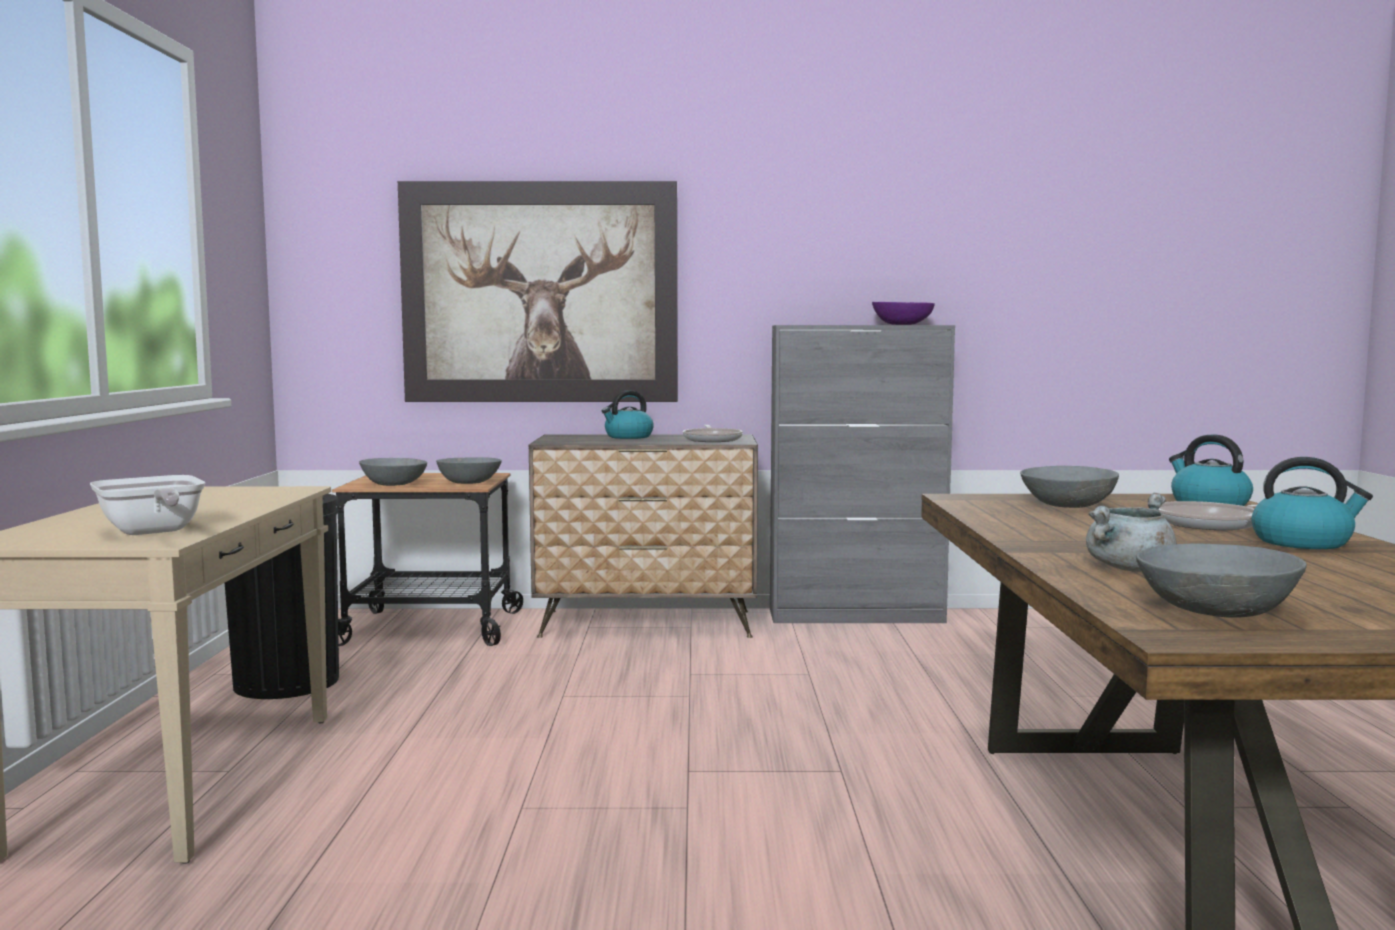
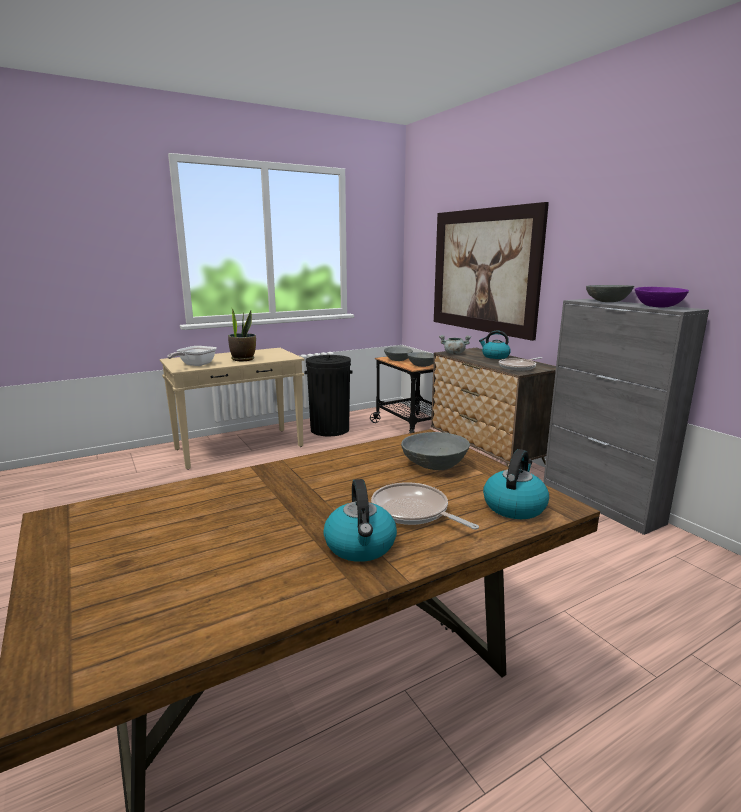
camera: 60 degrees right, 10 degrees up
grey cooking pot [1086,493,1177,572] -> grey cooking pot moved to [439,335,471,354]
grey bowl [1136,544,1307,618] -> grey bowl moved to [586,285,634,302]
none -> potted plant [228,307,256,361]

